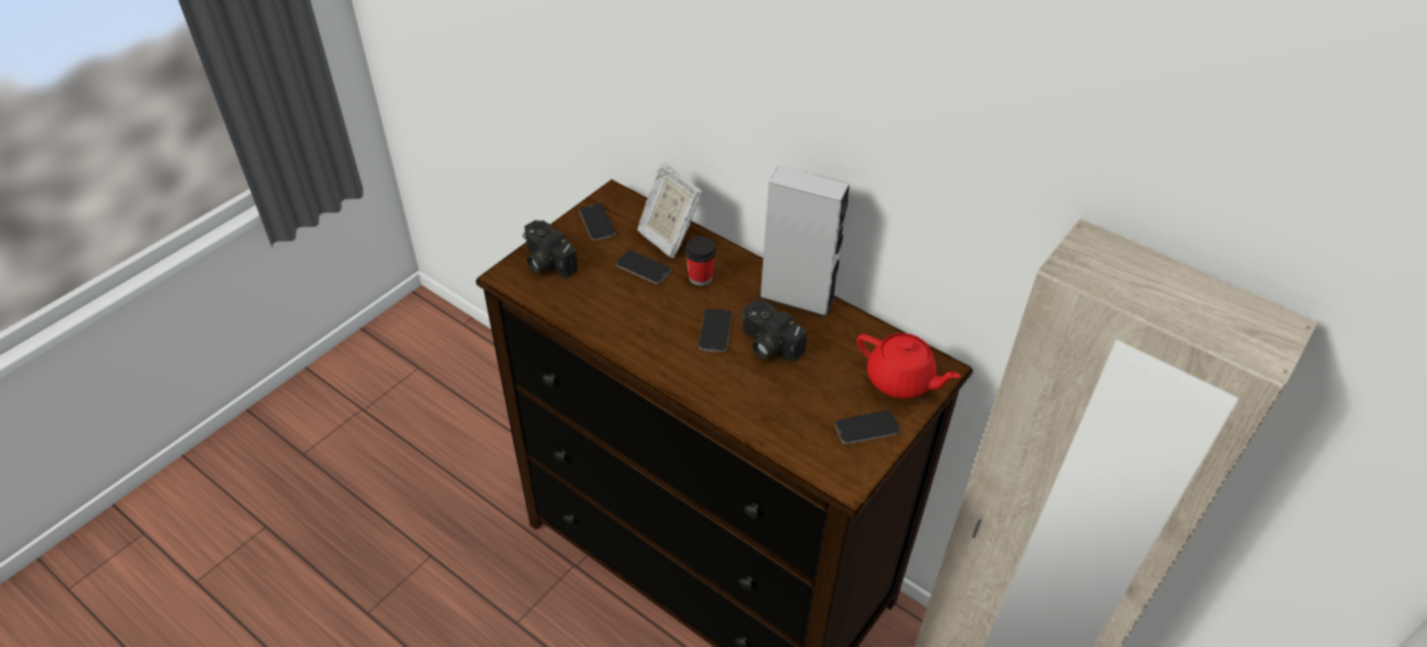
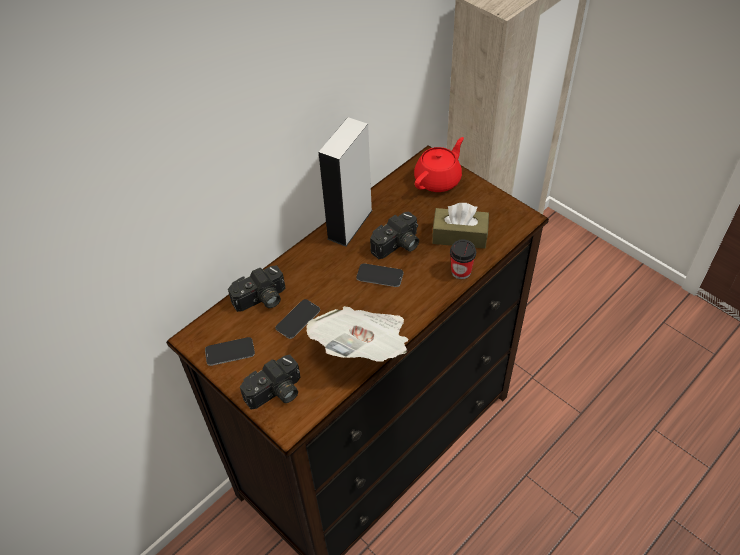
camera: 80 degrees left, 5 degrees up
picture frame [637,162,703,258] -> camera [228,265,285,312]
cup [685,236,716,286] -> cup moved to [450,239,476,279]
phone [835,410,900,444] -> none
none -> newspaper [306,306,409,362]
none -> brown tissue box [432,203,489,249]

